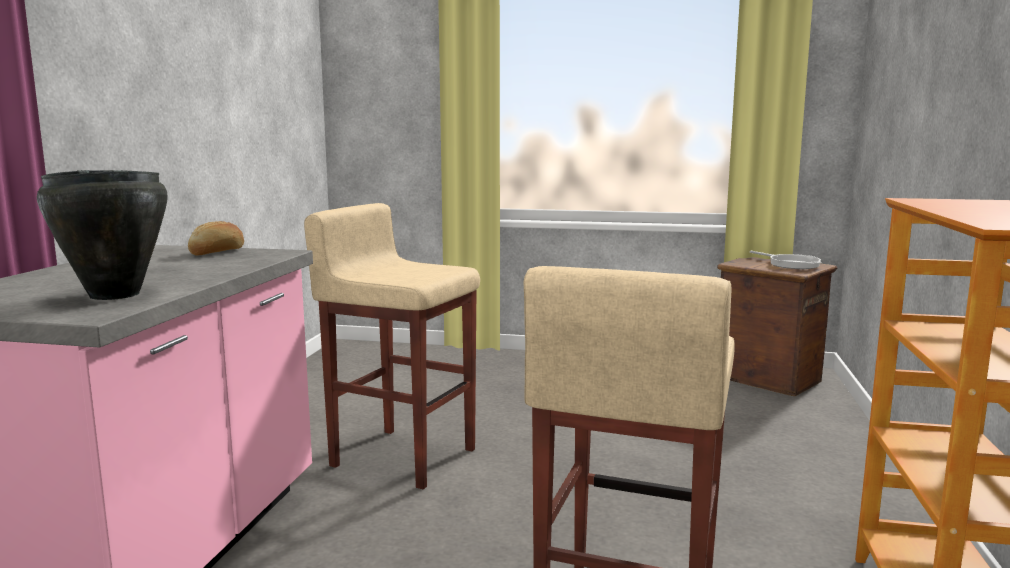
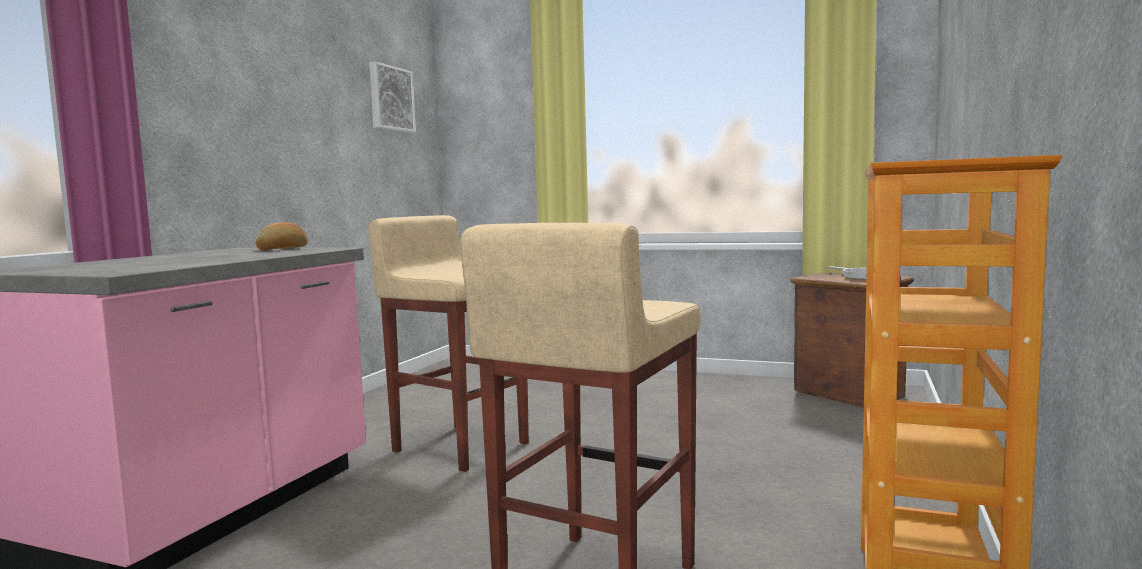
camera: 10 degrees right, 5 degrees down
black cooking pot [37,170,168,300] -> none
none -> picture [369,62,416,133]

